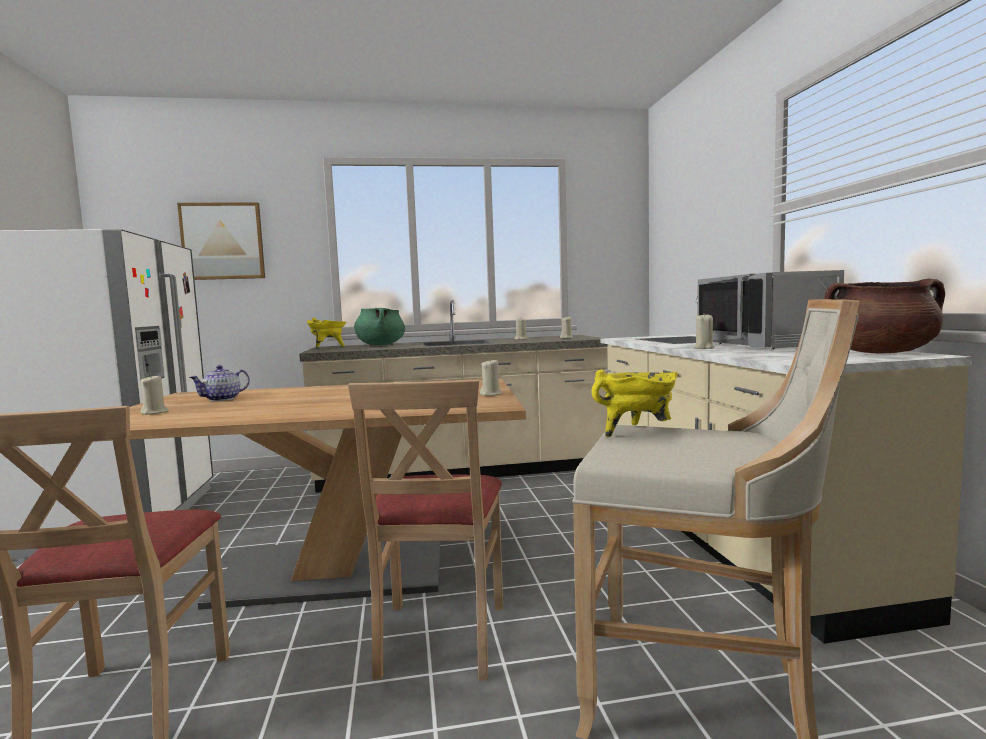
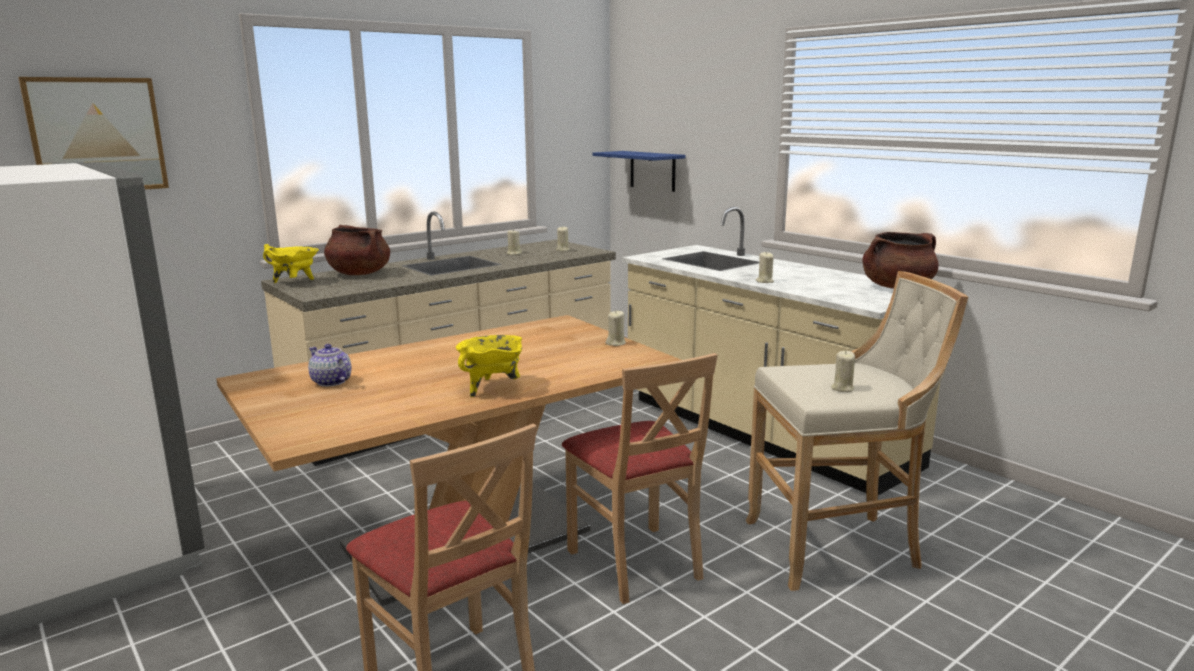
camera: 30 degrees left, 10 degrees up
beige candle [141,375,169,415] -> beige candle moved to [831,351,855,392]
teapot [189,365,250,401] -> teapot turned 120 degrees clockwise [308,344,351,387]
green cooking pot [354,308,405,345] -> brown cooking pot [324,225,390,275]
yellow cooking pot [591,370,678,437] -> yellow cooking pot moved to [456,335,523,397]
grey microwave [697,270,844,350] -> none
none -> blue shelf [593,151,685,192]

